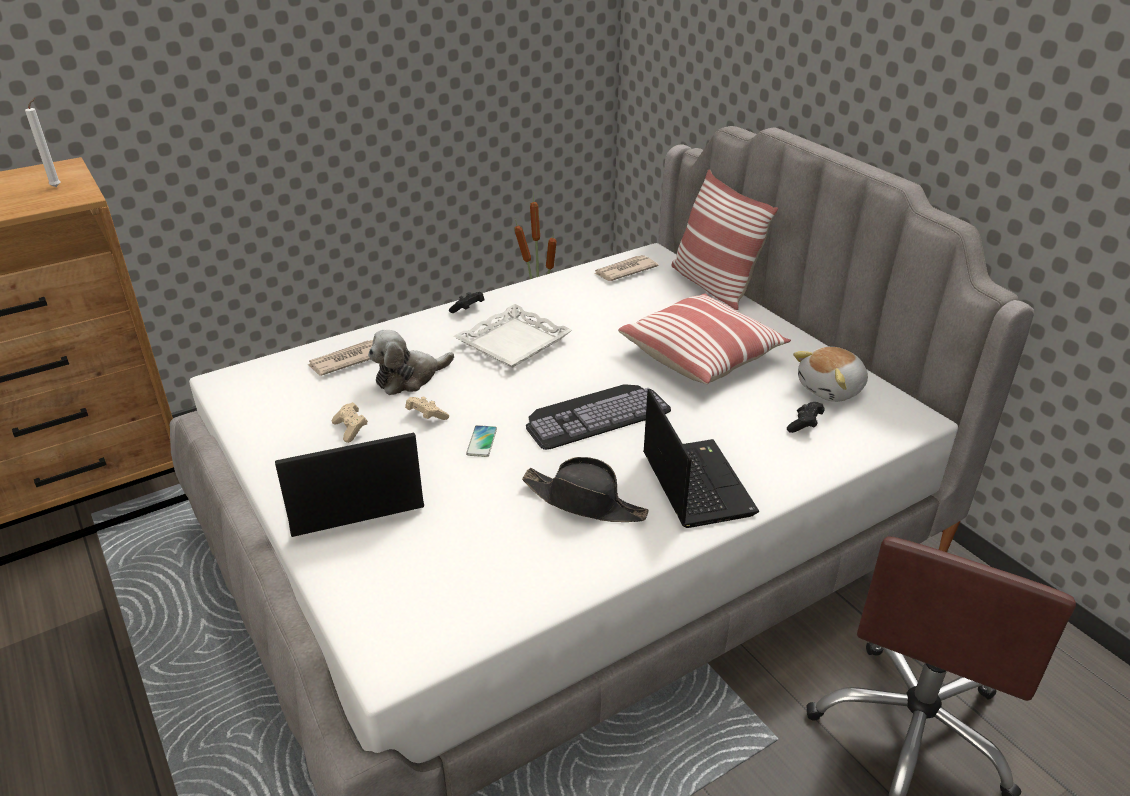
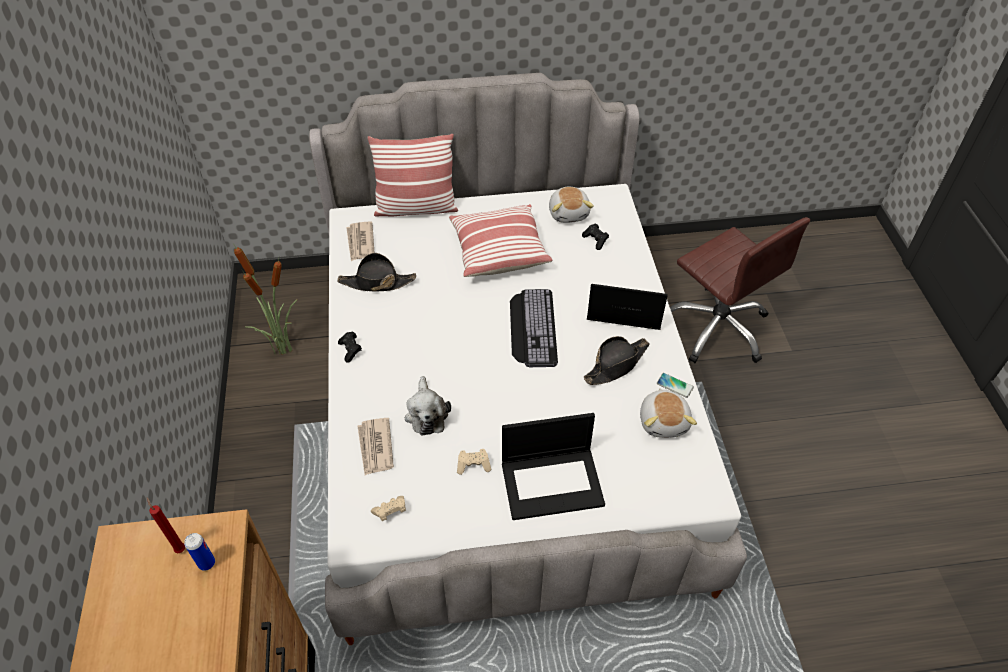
camera: 65 degrees left, 15 degrees up
white candle [25,98,60,187] -> red candle [147,497,185,553]
laptop [275,433,424,537] -> laptop turned 105 degrees counterclockwise [502,413,605,520]
beige game controller [405,397,449,420] -> beige game controller moved to [371,496,406,521]
white tray [454,304,572,368] -> none
phone [466,425,497,457] -> phone moved to [657,373,694,398]
none -> can [184,533,215,571]
none -> black hat [337,253,416,291]
none -> plush toy [640,388,697,438]

